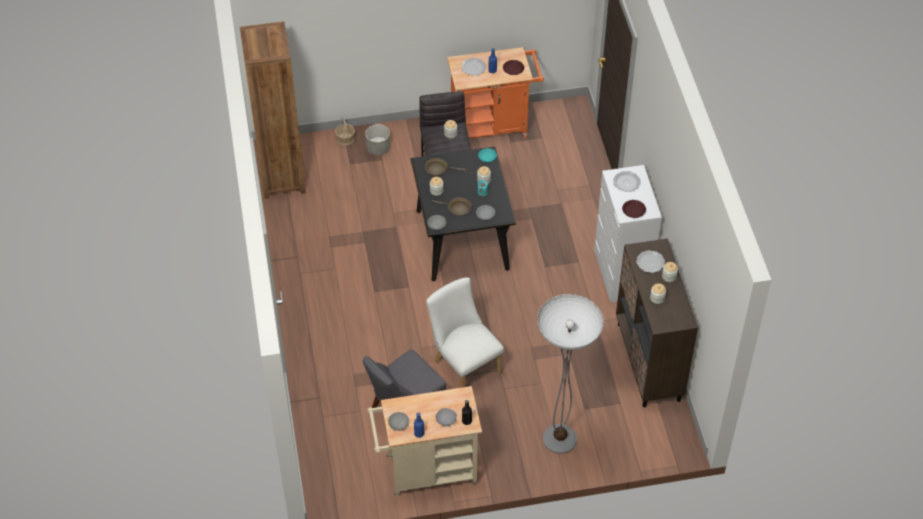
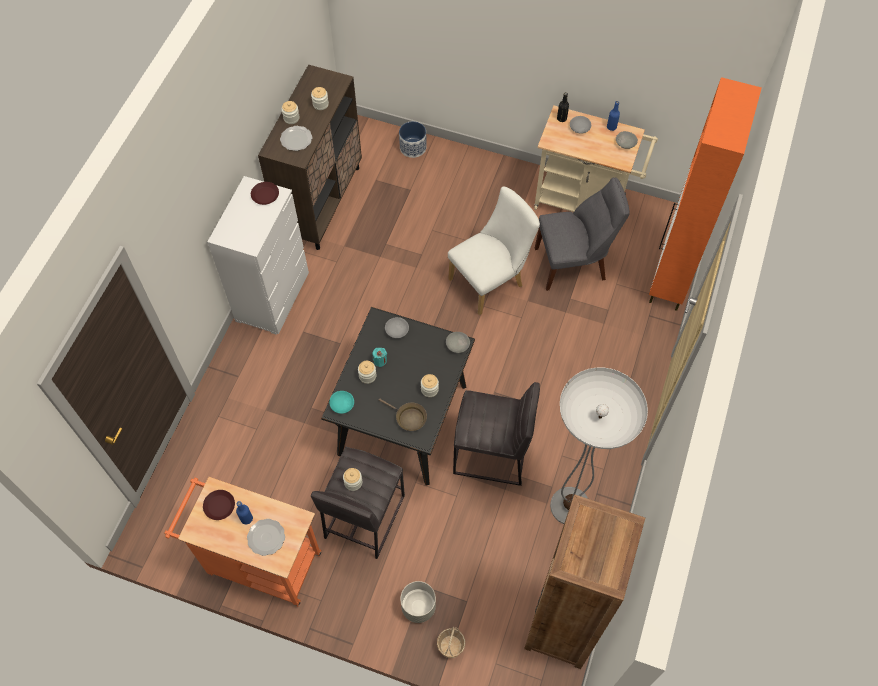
camera: 150 degrees left, 10 degrees up
white chair [426,277,504,388] -> white chair turned 120 degrees counterclockwise [448,186,540,316]
brown frying pan [432,197,472,216] -> none
floor lamp [537,294,604,454] -> floor lamp moved to [550,368,648,524]
plate [613,171,641,192] -> none
none -> planter [399,121,427,158]
none -> grey stool [453,382,540,486]
none -> orange cabinet [649,77,762,311]

